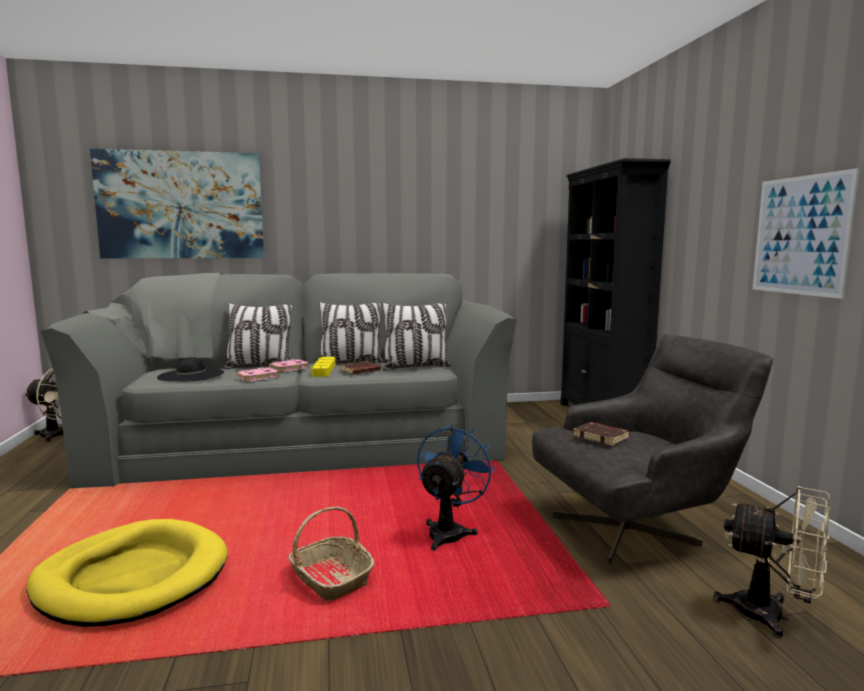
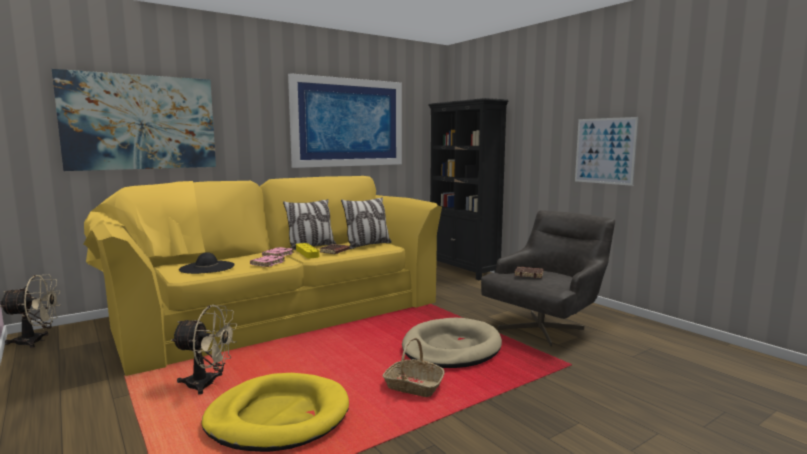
camera: 25 degrees left, 0 degrees up
grey sofa [41,273,517,488] -> yellow sofa [84,176,442,376]
pillow [224,303,293,369] -> none
blue fan [417,424,496,551] -> beige dog bed [402,318,502,368]
beige fan [713,486,831,639] -> beige fan moved to [171,305,238,395]
none -> picture [288,73,402,168]

